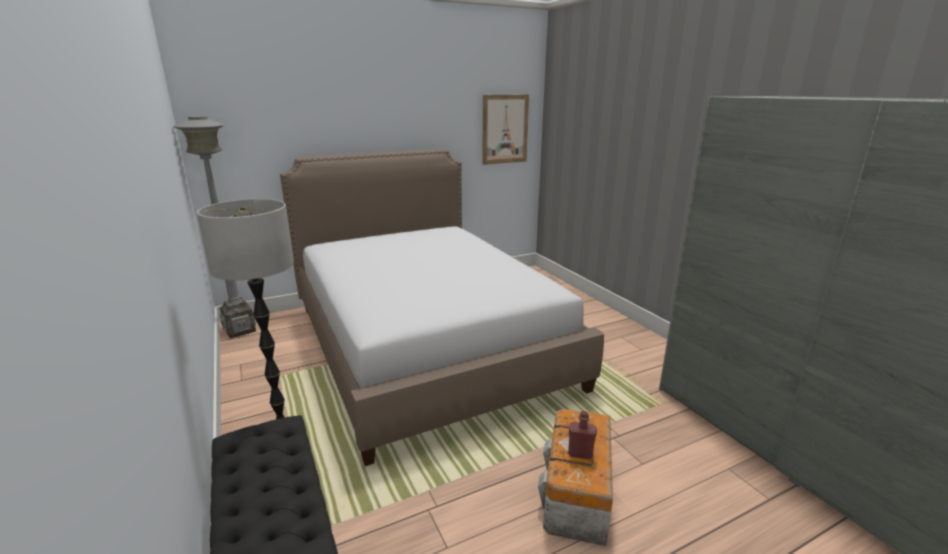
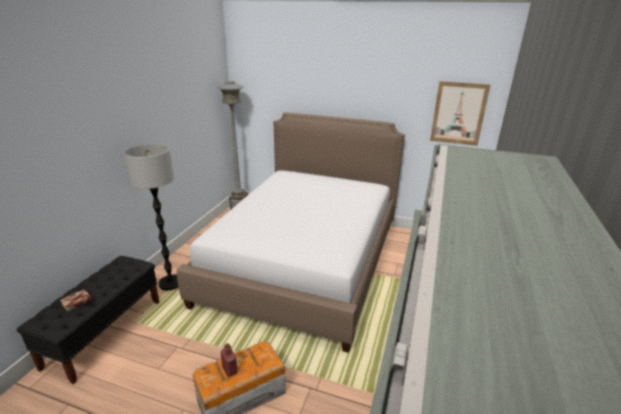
camera: 45 degrees right, 5 degrees up
none -> book [60,289,92,312]

